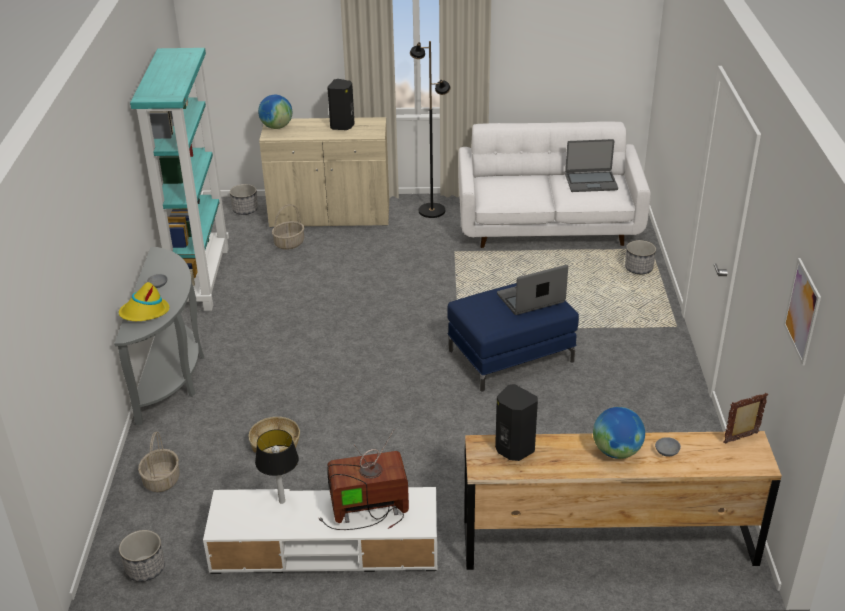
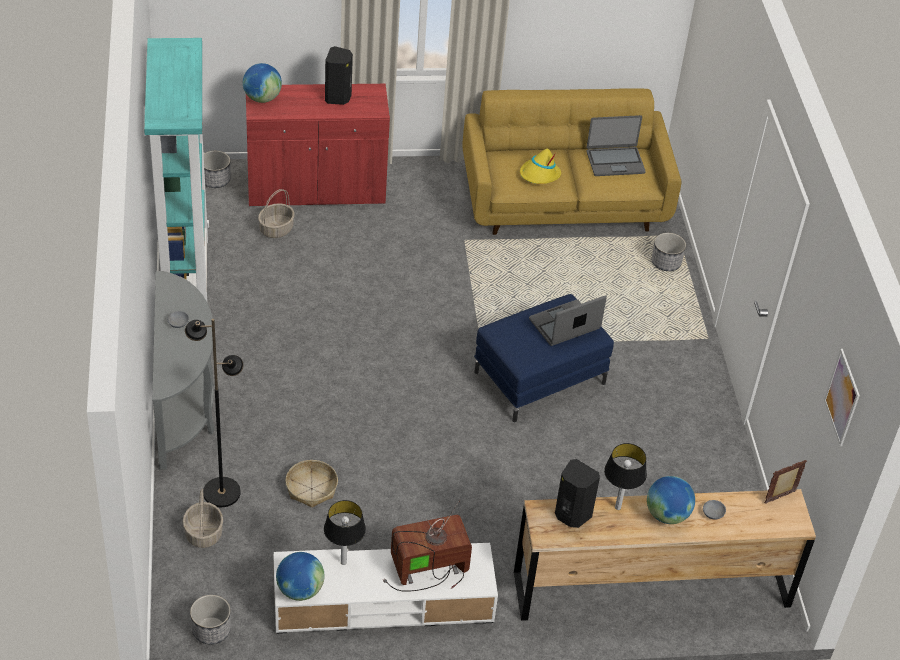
camera: 10 degrees left, 10 degrees up
yellow hat [118,282,169,321] -> yellow hat moved to [520,149,561,184]
beige cabinet [259,117,389,228] -> red cabinet [246,84,390,206]
black floor lamp [410,41,450,218] -> black floor lamp moved to [185,319,243,507]
white sofa [458,122,651,248] -> yellow sofa [462,88,682,235]
none -> globe [276,552,325,601]
none -> table lamp [604,443,647,510]

